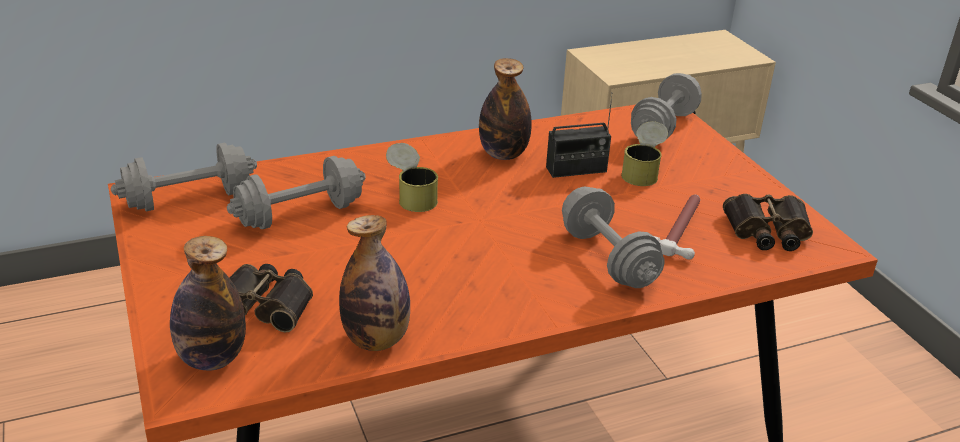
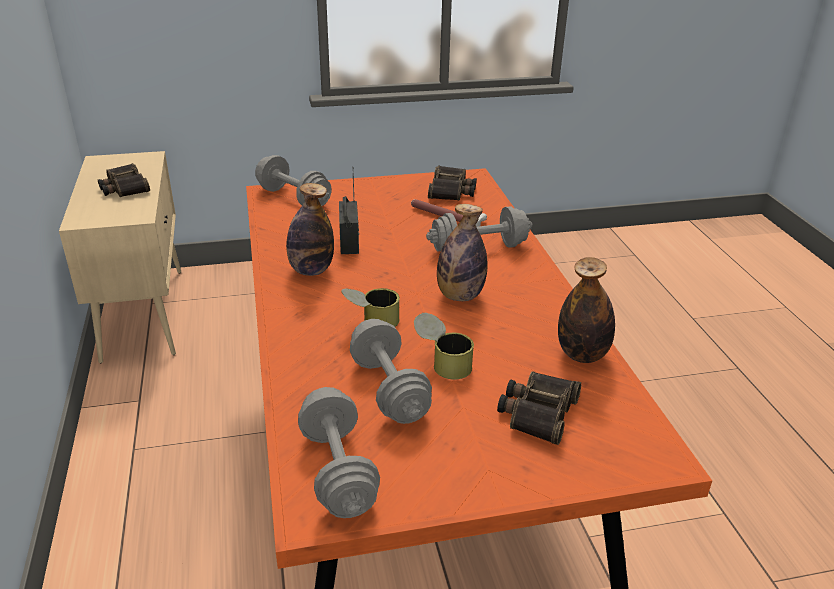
camera: 80 degrees left, 0 degrees up
bottle [170,236,246,371] -> bottle moved to [437,204,488,301]
can [621,121,668,186] -> can moved to [414,313,474,380]
none -> binoculars [98,163,150,197]

